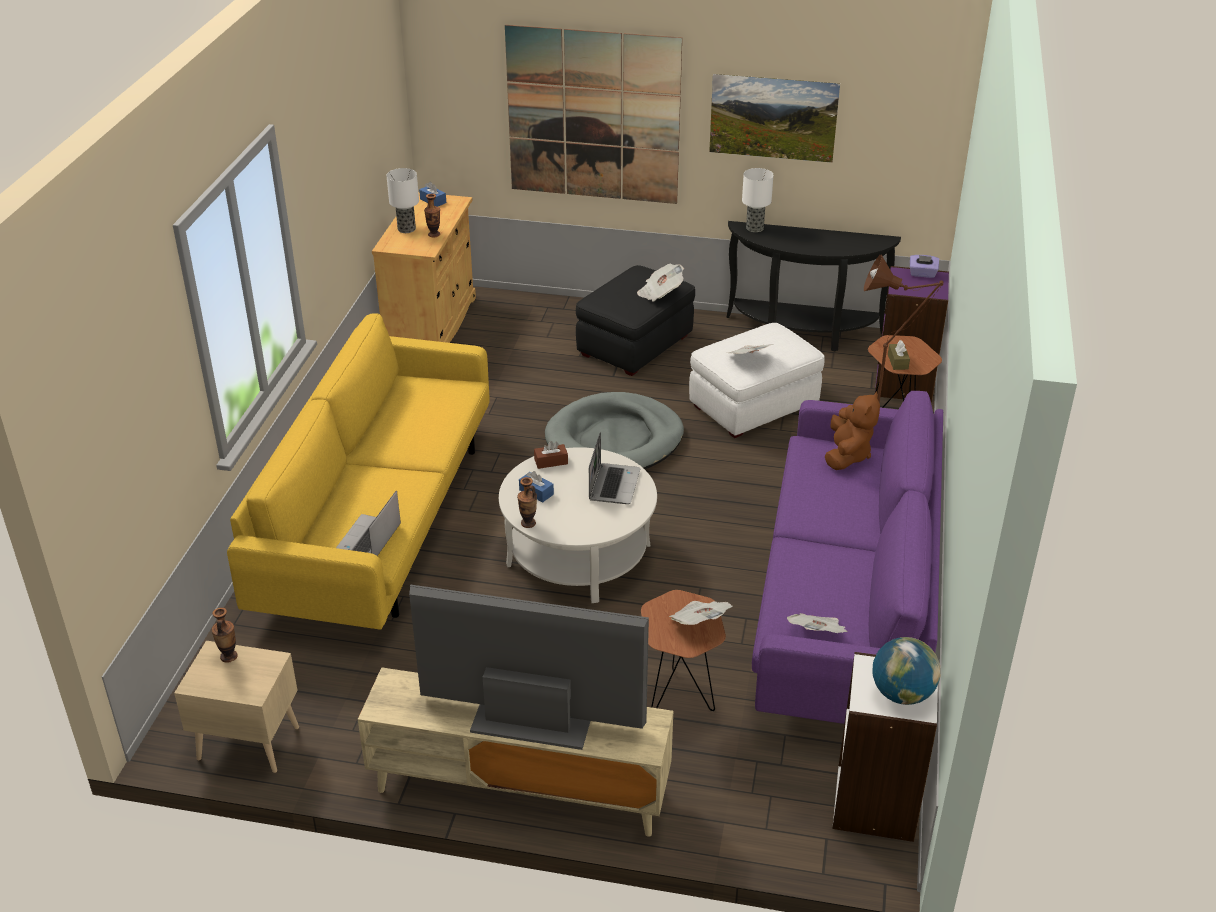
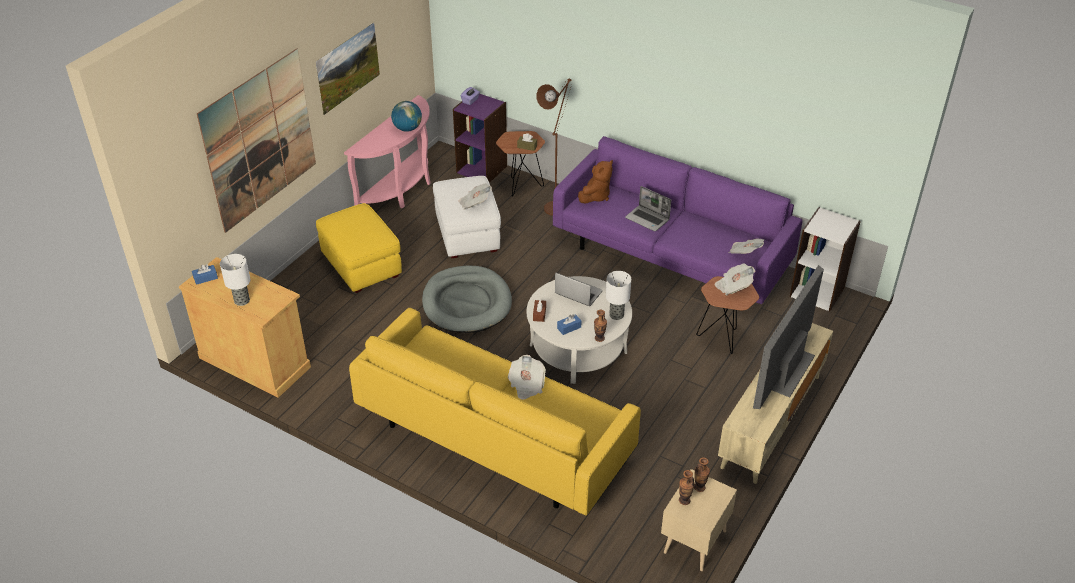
camera: 70 degrees left, 5 degrees up
laptop [336,491,401,556] -> laptop moved to [625,186,671,232]
vase [424,194,440,237] -> vase moved to [694,457,710,492]
black ottoman [576,265,695,376] -> yellow ottoman [316,203,402,293]
newspaper [637,264,684,302] -> newspaper moved to [508,355,546,400]
black console table [726,221,901,352] -> pink console table [344,95,431,208]
table lamp [742,168,773,232] -> table lamp moved to [606,271,631,320]
brown plush toy [825,391,880,470] -> brown plush toy turned 90 degrees clockwise [578,160,613,203]
globe [872,637,941,705] -> globe moved to [391,101,422,132]

